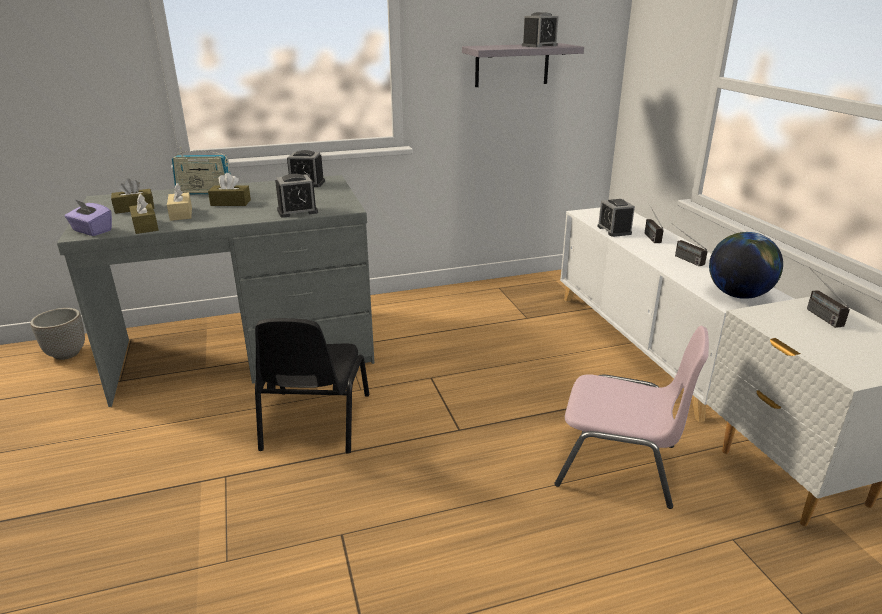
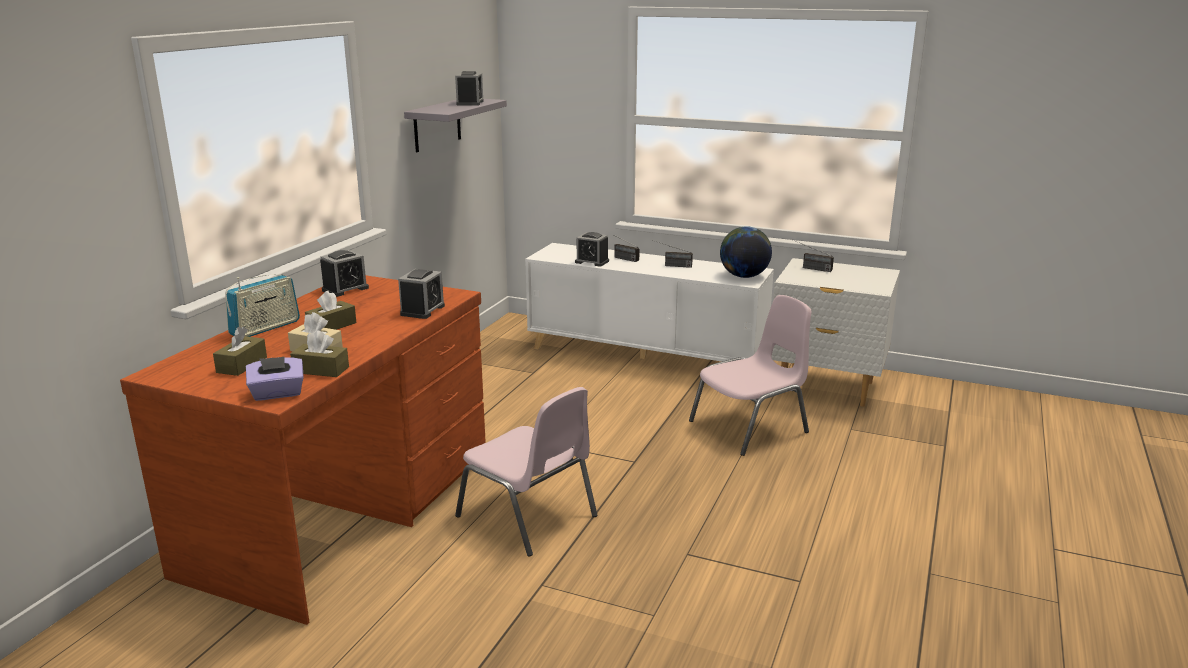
camera: 50 degrees left, 5 degrees down
planter [30,308,85,360] -> none
grey desk [57,175,375,407] -> brown desk [120,275,486,625]
black chair [255,318,369,454] -> pink chair [455,387,597,556]

